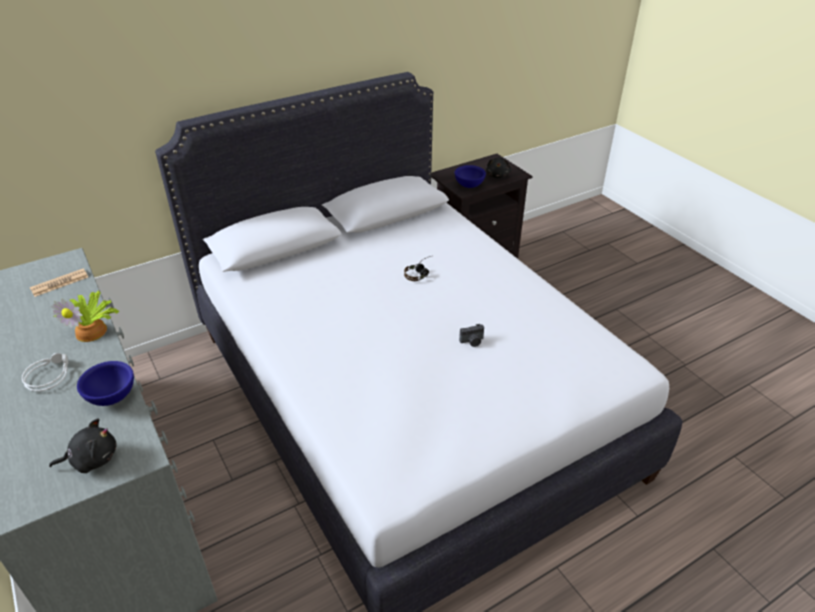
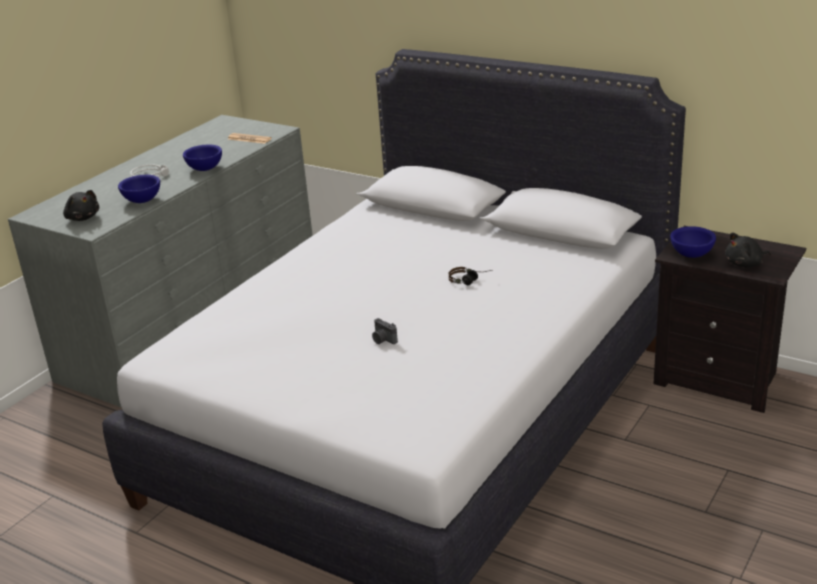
camera: 65 degrees right, 10 degrees down
potted plant [51,291,119,342] -> blue bowl [183,145,222,171]

